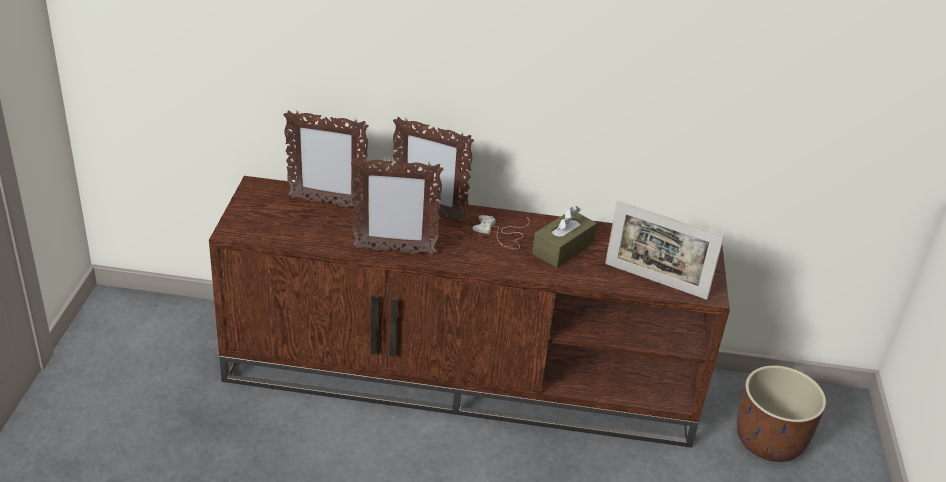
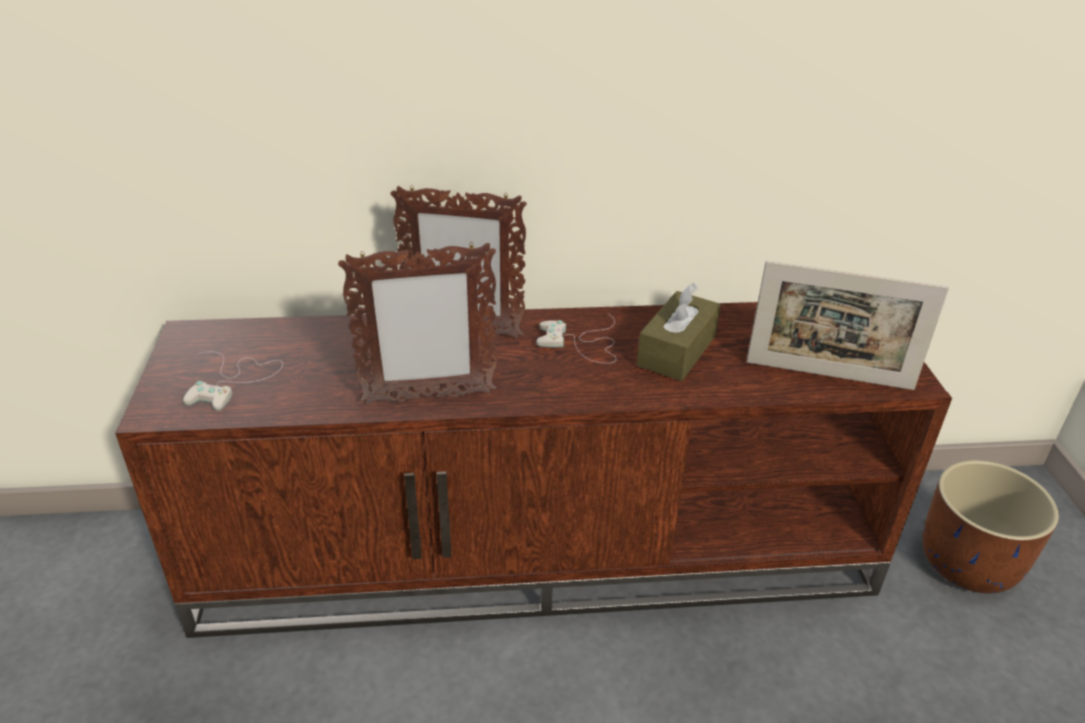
camera: 10 degrees left, 0 degrees up
picture frame [283,110,369,207] -> none
none -> white game controller [183,352,283,411]

